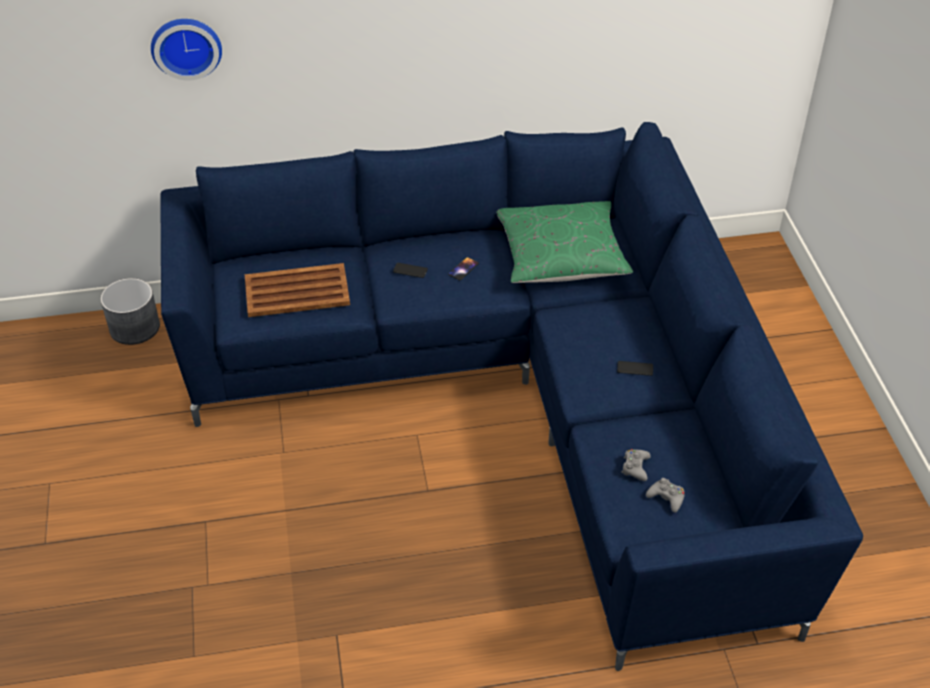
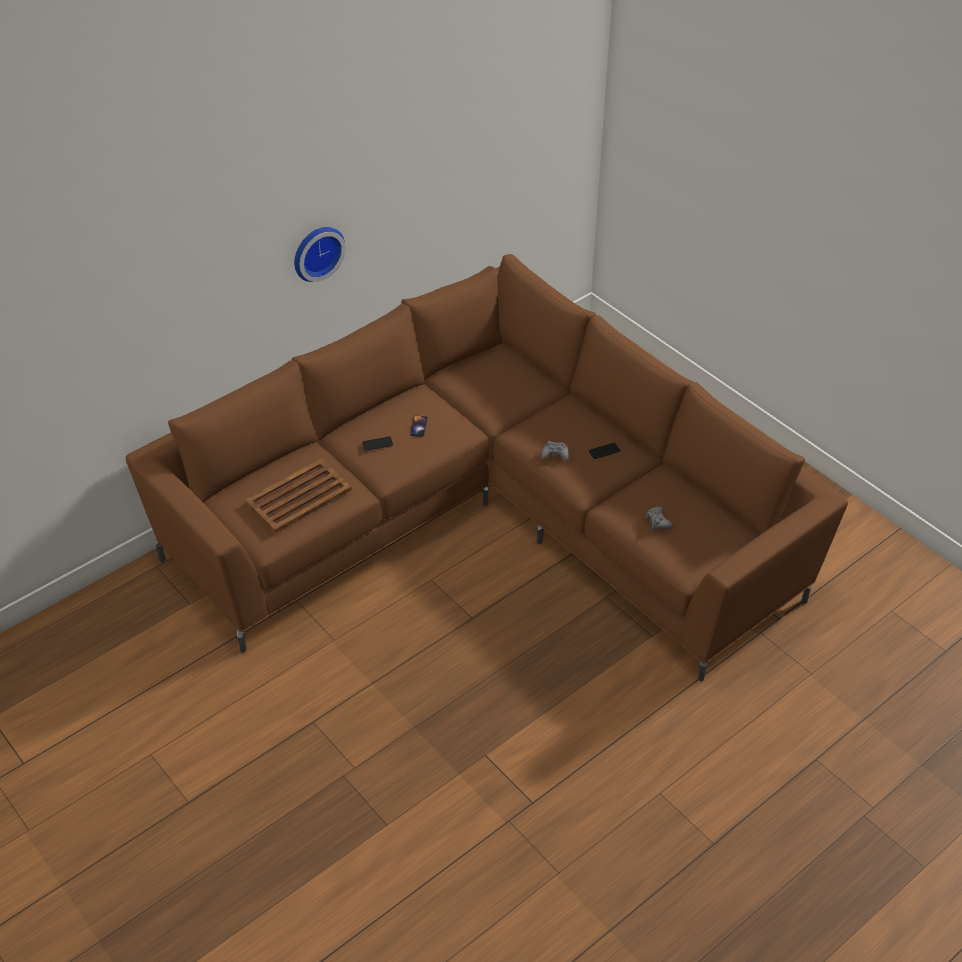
camera: 30 degrees left, 0 degrees up
grey planter [100,278,160,345] -> none
wall clock [151,19,222,81] -> wall clock moved to [294,227,346,282]
blue sofa [160,122,863,671] -> brown sofa [126,254,848,682]
green pillow [497,201,633,283] -> none
grey game controller [646,478,685,513] -> grey game controller moved to [541,441,569,461]

